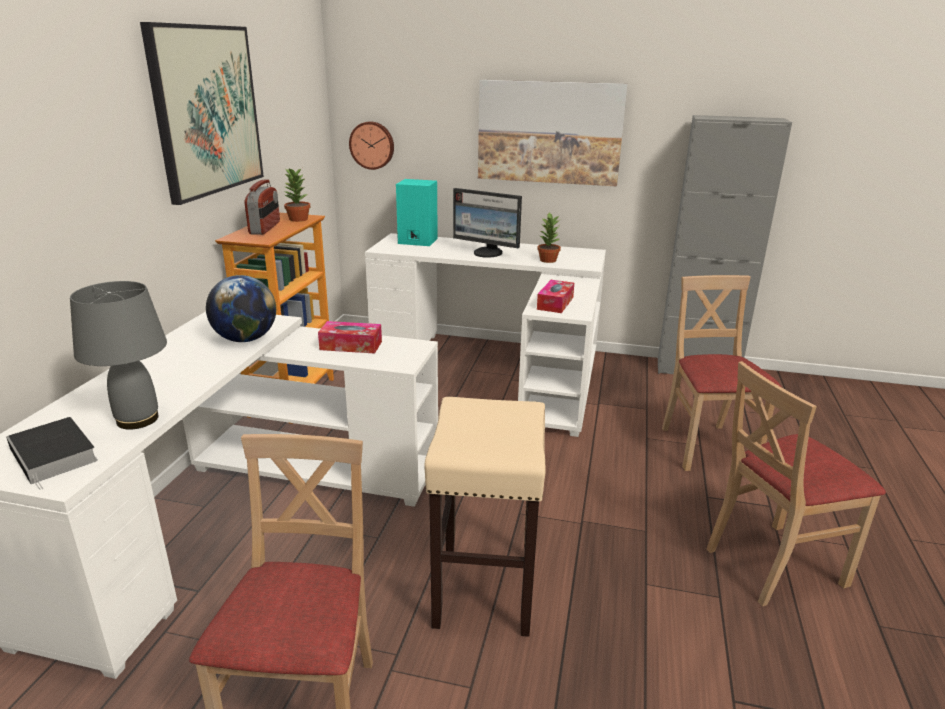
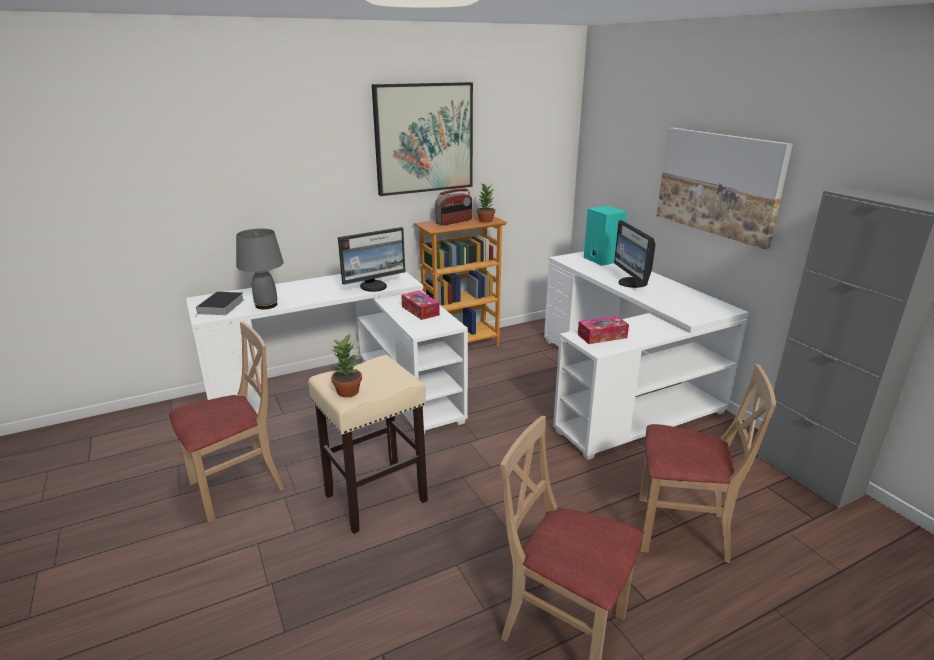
camera: 50 degrees right, 0 degrees up
globe [206,275,276,342] -> monitor [338,227,405,292]
wall clock [349,121,394,170] -> none
potted plant [537,212,561,263] -> potted plant moved to [331,333,362,397]
beige chair [662,275,781,471] -> beige chair turned 60 degrees clockwise [639,364,776,563]

